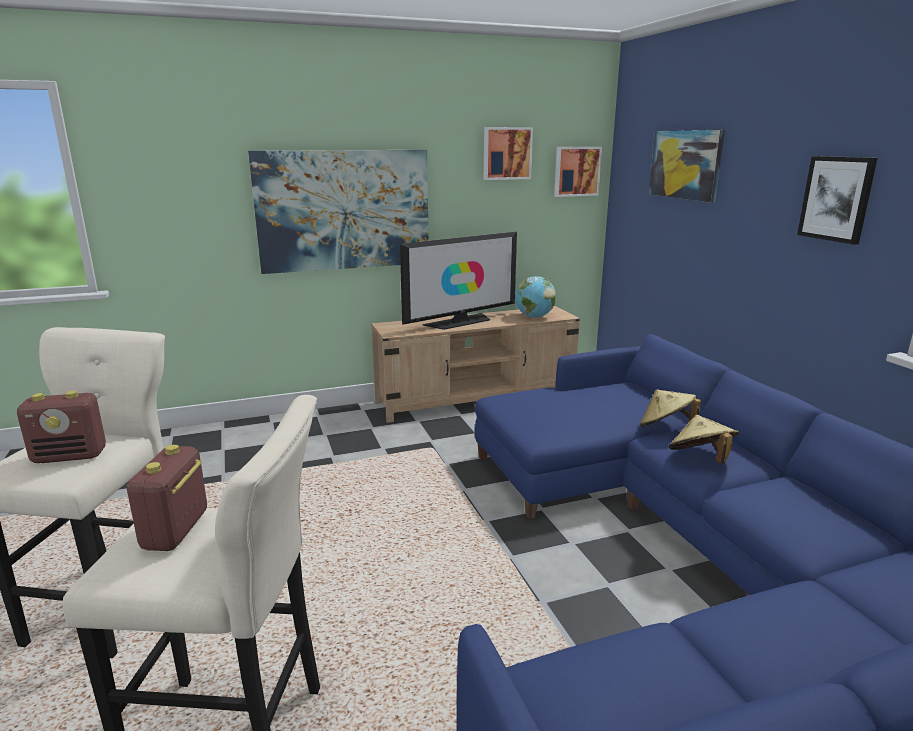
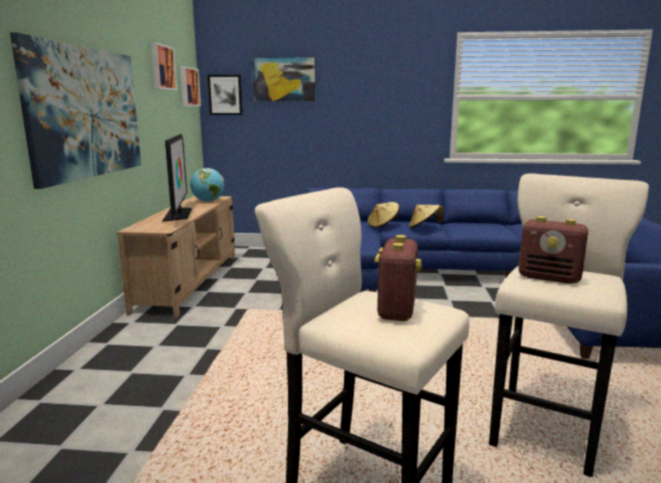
camera: 65 degrees left, 5 degrees down
picture [797,156,877,245] -> picture moved to [208,75,243,115]

